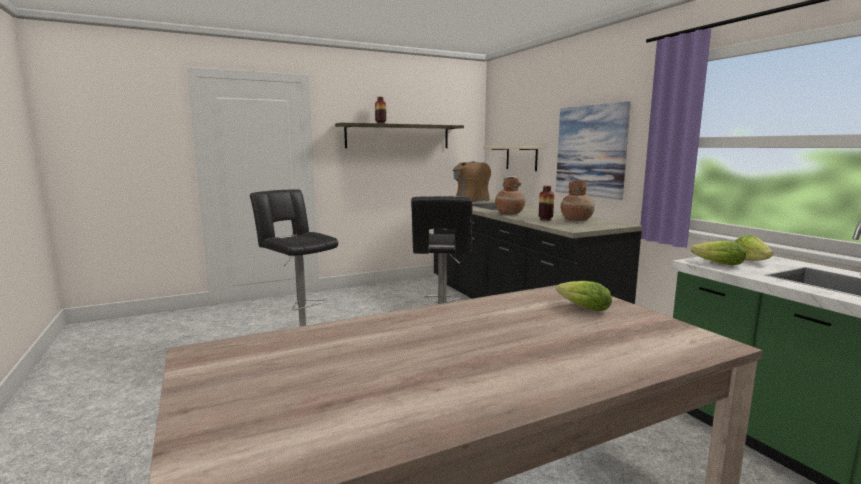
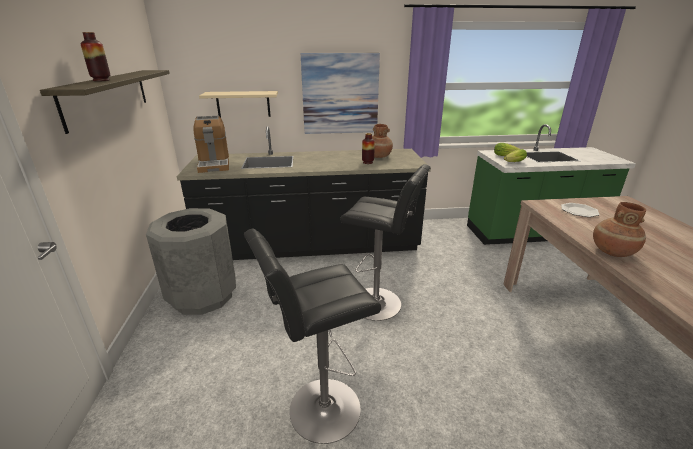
camera: 70 degrees left, 15 degrees up
brown vase [495,178,525,214] -> brown vase moved to [593,202,646,257]
lettuce [556,281,612,311] -> plate [561,203,600,217]
none -> grey trash can [146,208,236,315]

